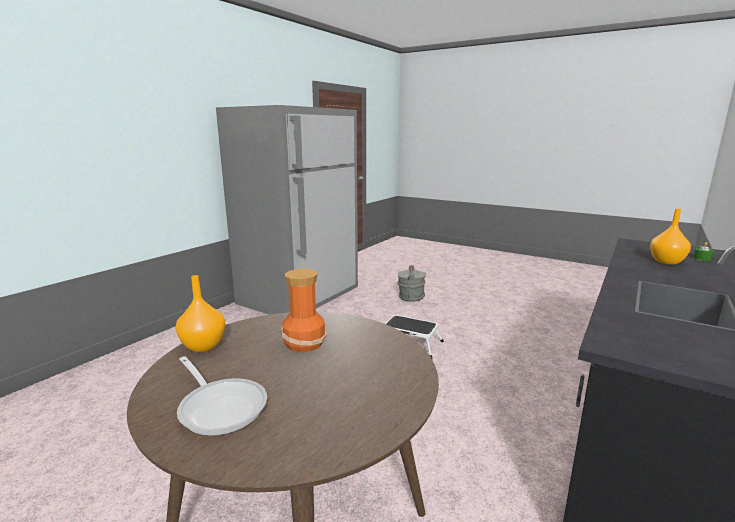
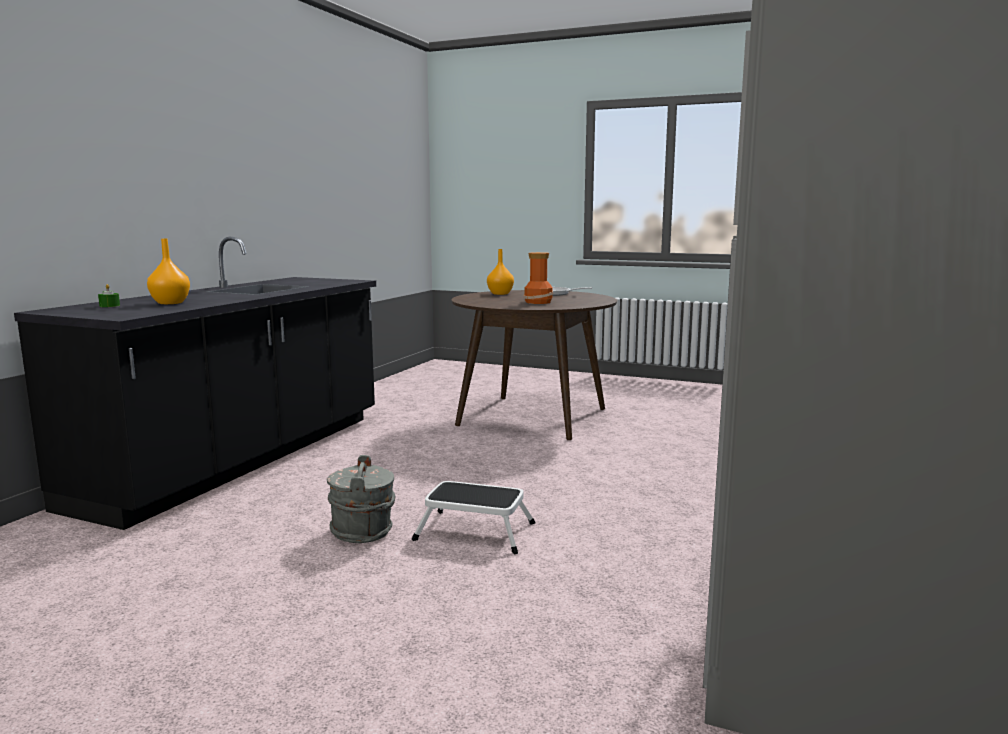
camera: 170 degrees right, 5 degrees down
orange vase [176,275,226,352] -> orange vase moved to [487,249,514,295]
grey bucket [397,265,426,302] -> grey bucket moved to [327,455,395,543]

